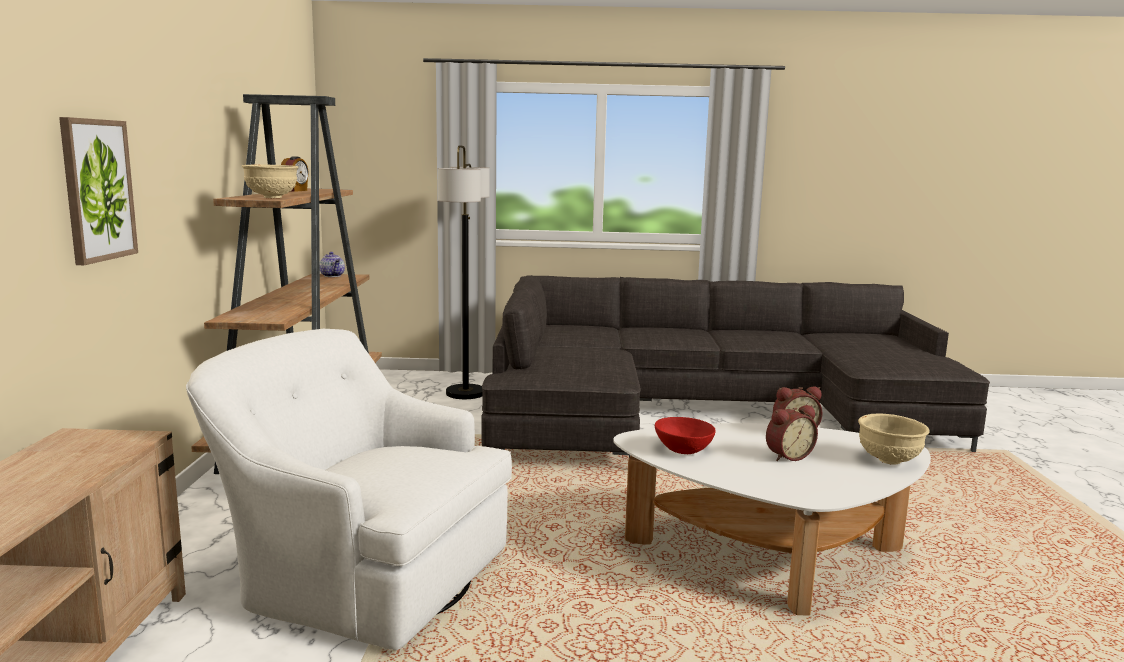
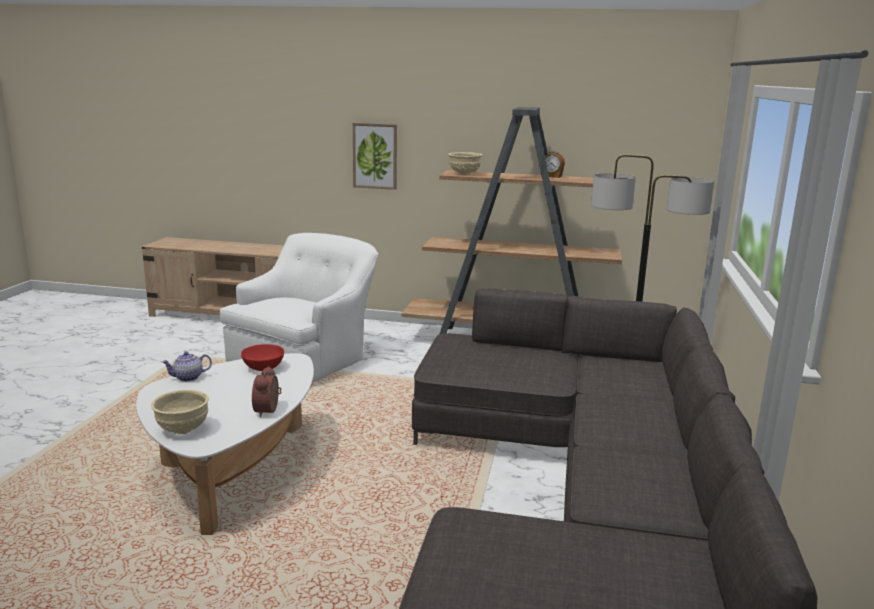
camera: 100 degrees right, 5 degrees up
teapot [320,252,345,277] -> teapot moved to [162,352,212,382]
alarm clock [766,405,818,461] -> none

